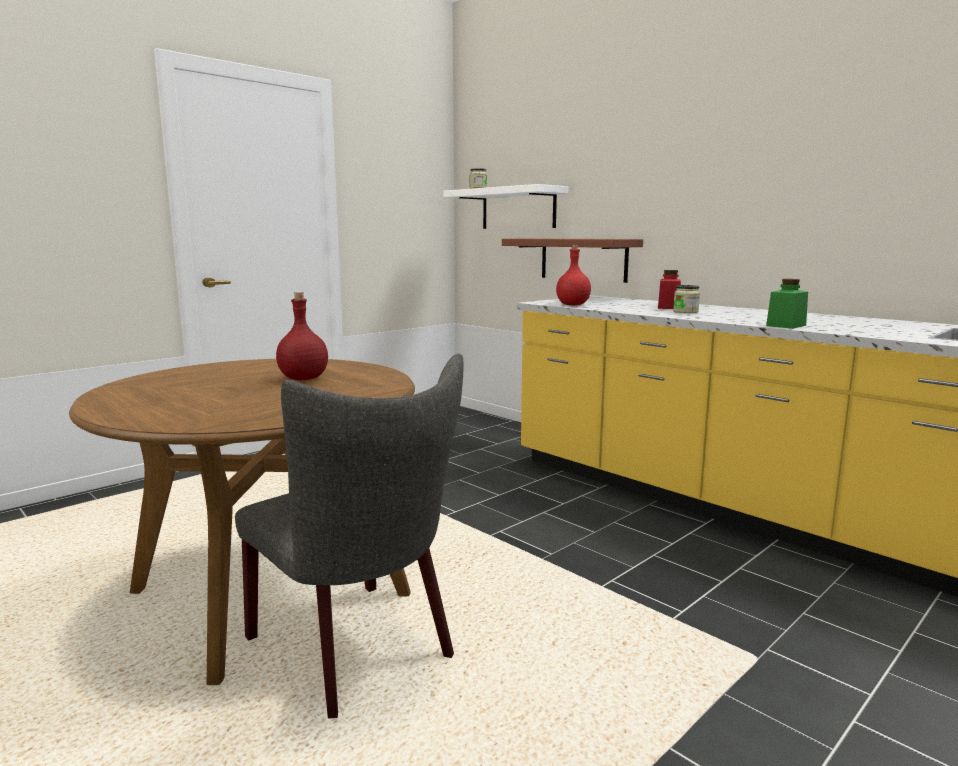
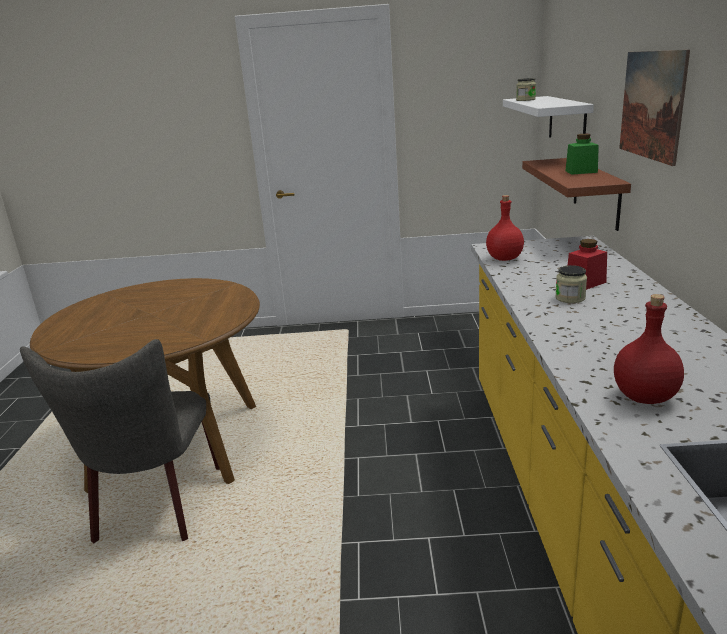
camera: 45 degrees right, 10 degrees up
red bottle [276,292,328,380] -> red bottle moved to [614,294,684,404]
green jar [766,279,808,329] -> green jar moved to [565,134,599,175]
none -> picture [619,50,690,166]

